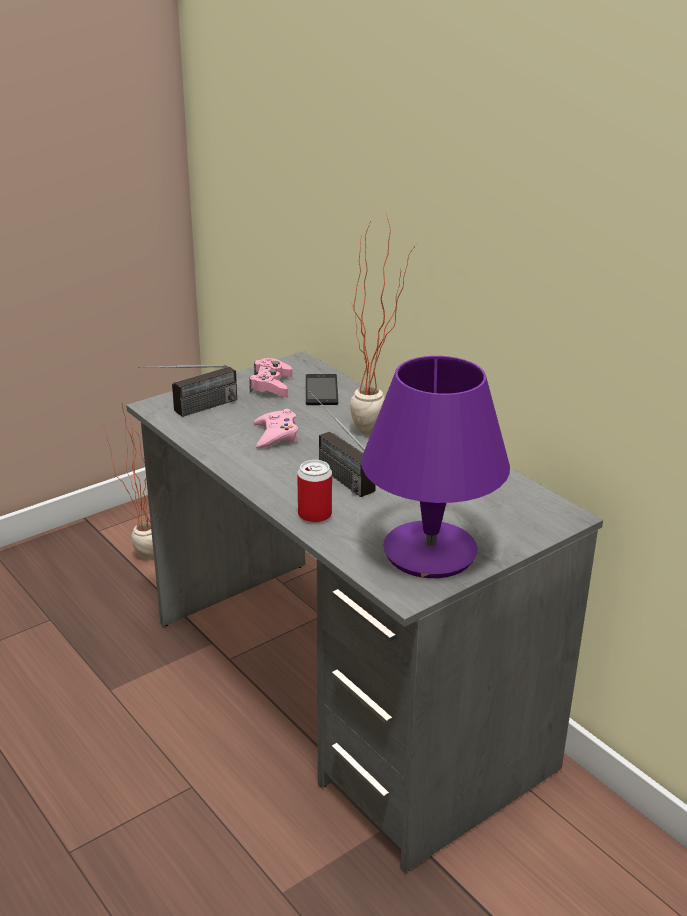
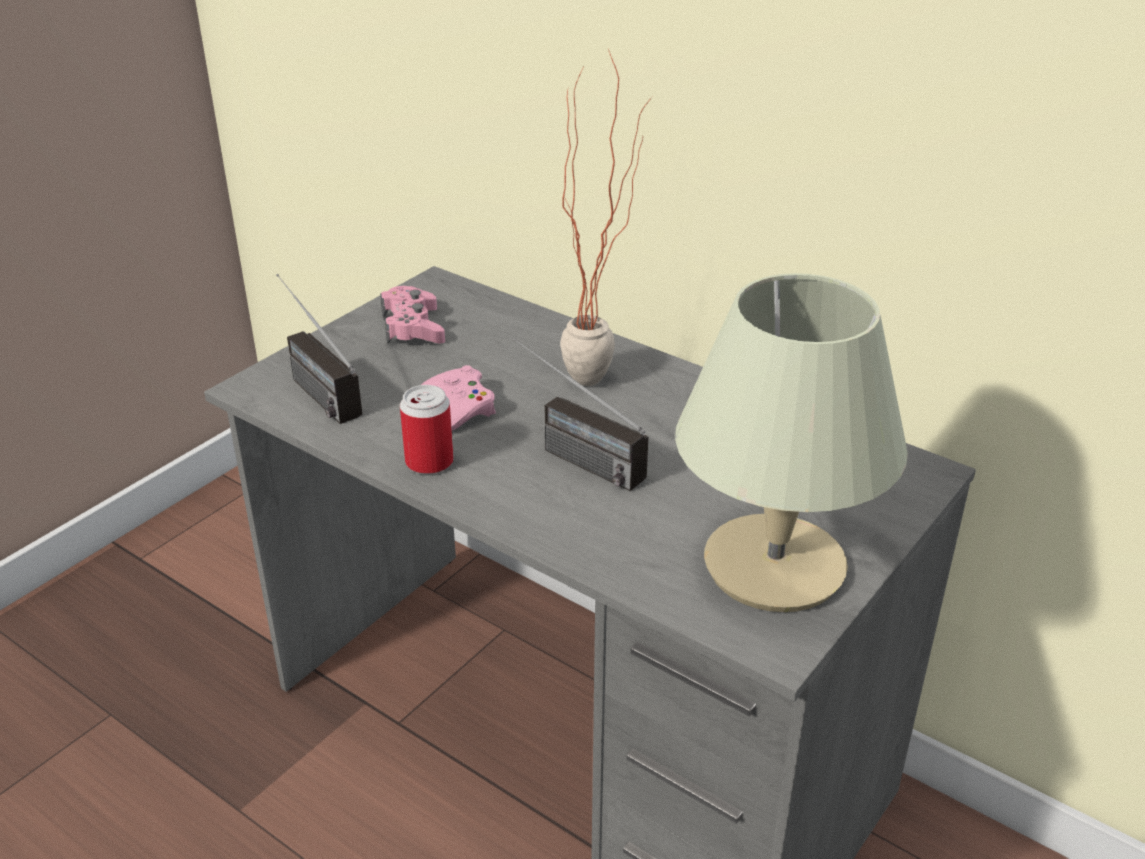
camera: 15 degrees left, 5 degrees up
potted plant [103,404,154,559] -> none
radio [138,365,237,417] -> radio turned 105 degrees clockwise [276,274,362,424]
can [297,460,332,523] -> can moved to [400,385,454,474]
phone [306,374,338,405] -> none
purple table lamp [361,356,510,578] -> beige table lamp [675,273,908,612]

